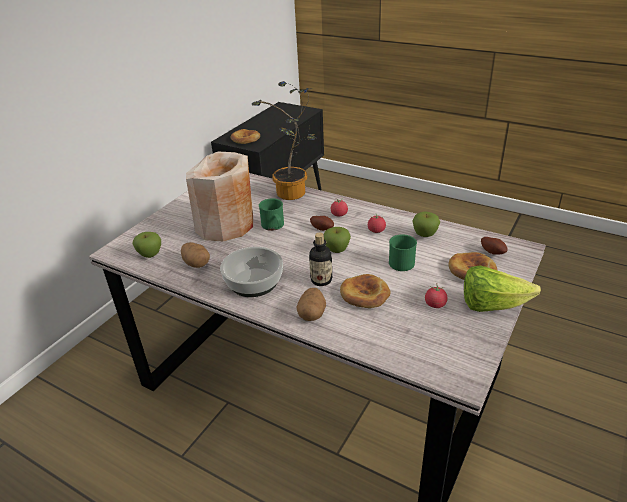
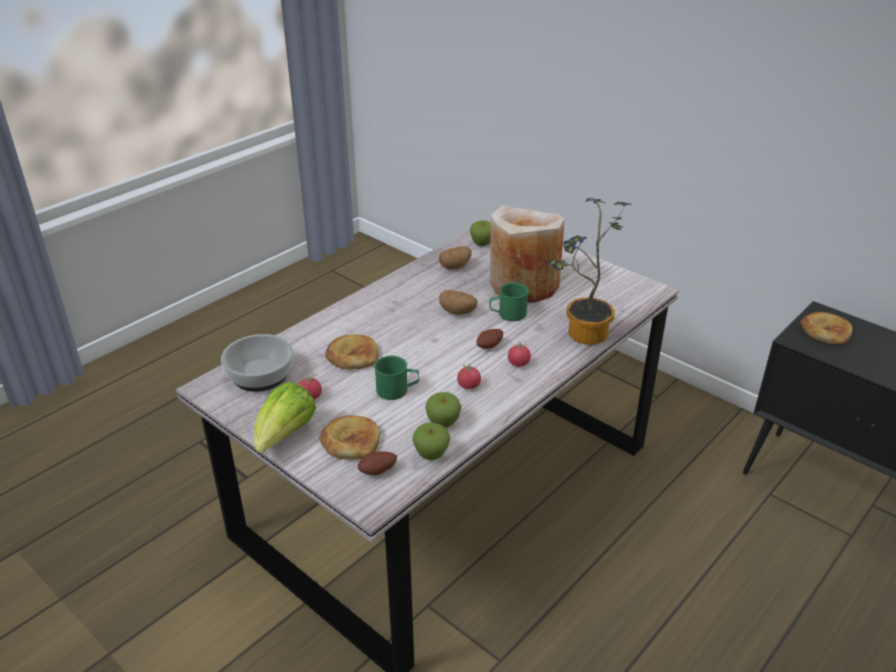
camera: 100 degrees right, 0 degrees up
bowl [220,247,283,297] -> bowl moved to [221,334,293,392]
potato [296,288,326,321] -> potato moved to [439,290,478,315]
bottle [309,233,332,286] -> none
apple [324,227,351,253] -> apple moved to [412,423,450,460]

